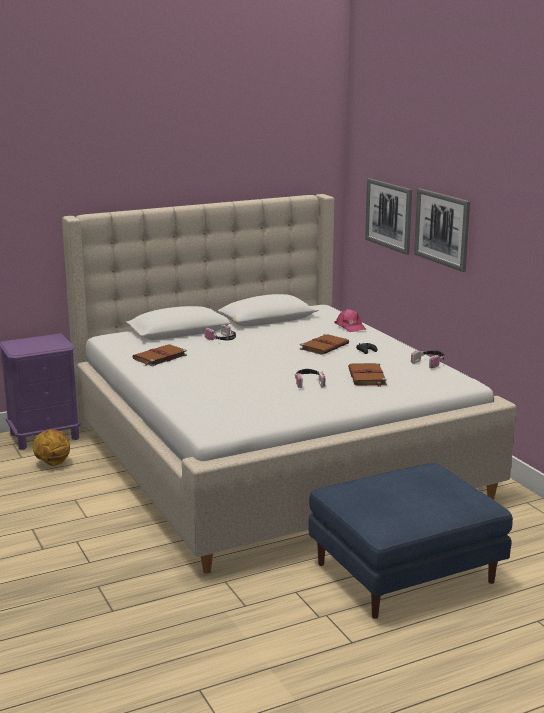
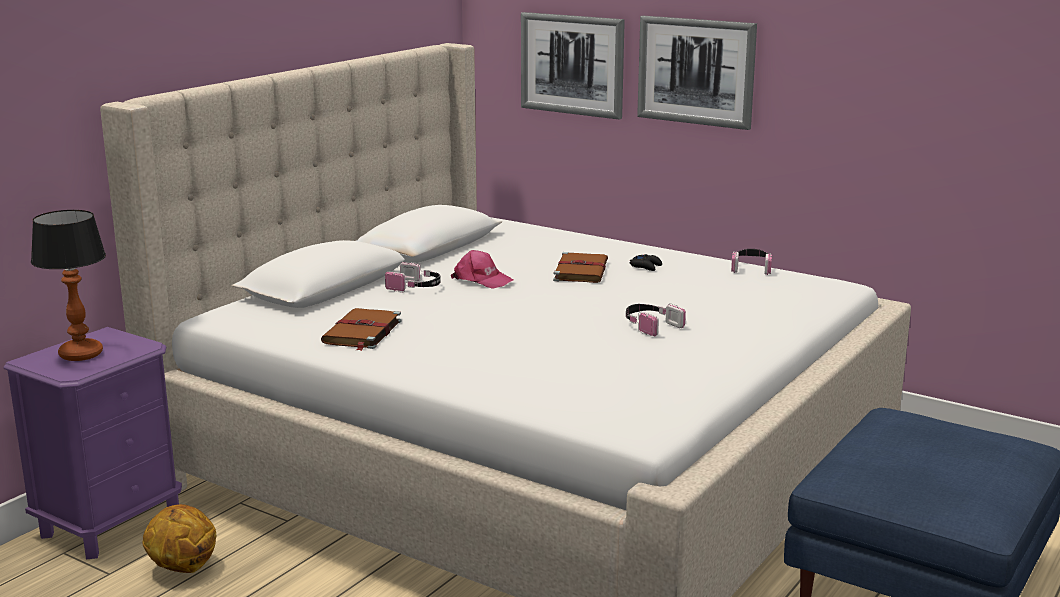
camera: 30 degrees left, 0 degrees up
pink cap [334,309,366,332] -> pink cap moved to [451,250,514,289]
brown book [348,363,387,387] -> none
none -> table lamp [31,210,106,361]

